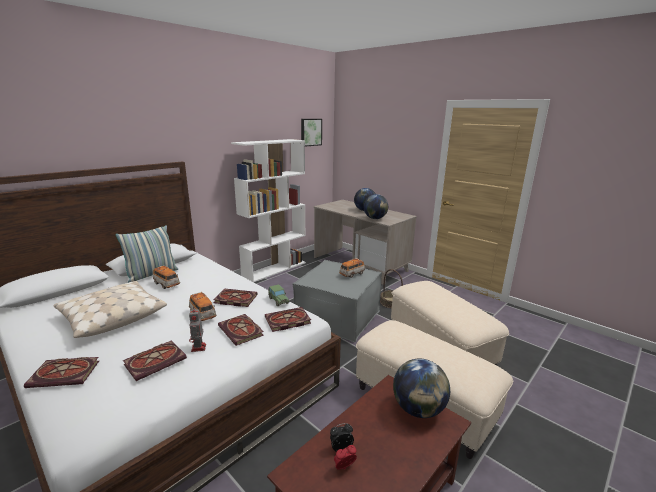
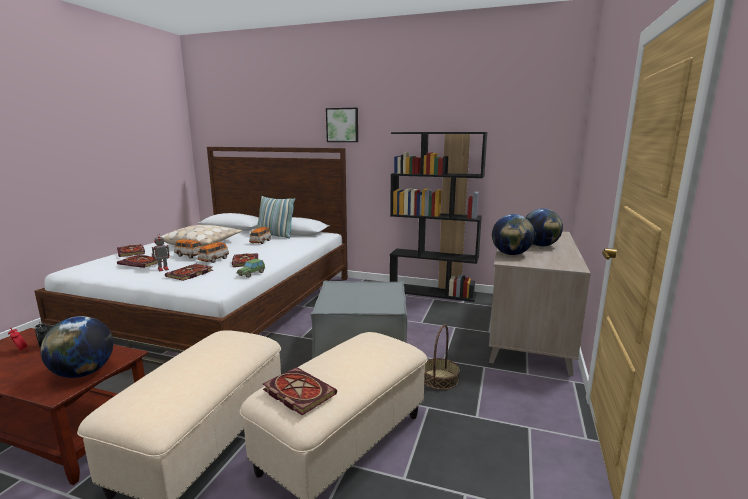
camera: 65 degrees right, 5 degrees down
white bookcase [231,139,306,282] -> black bookcase [390,132,488,302]
book [265,307,311,332] -> book moved to [263,367,337,415]
picture [301,119,322,147] -> picture moved to [326,108,358,142]
toy car [339,258,365,278] -> toy car moved to [174,239,203,259]

